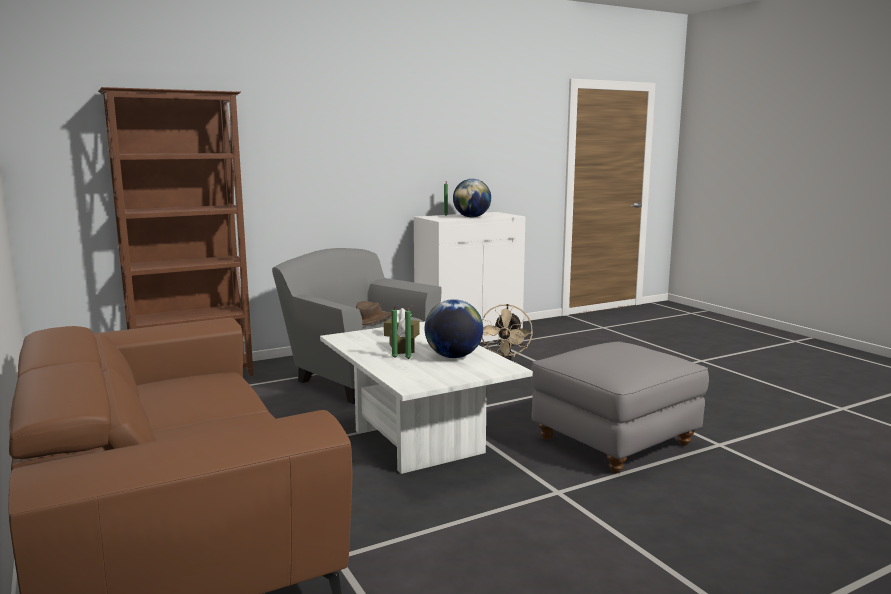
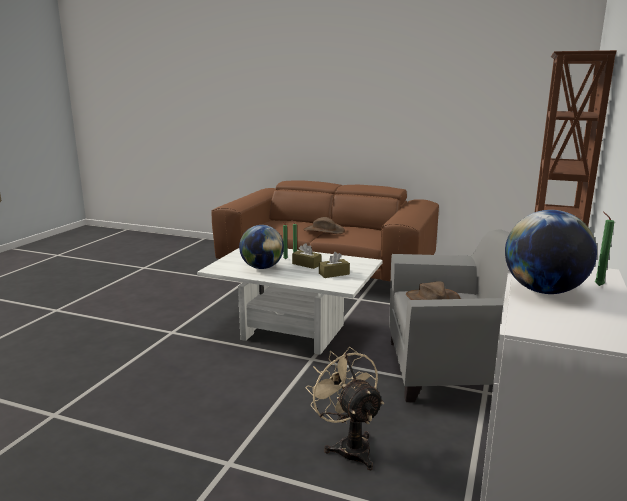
camera: 140 degrees right, 5 degrees up
grey ottoman [531,342,709,473] -> none
none -> brown hat [303,217,345,234]

